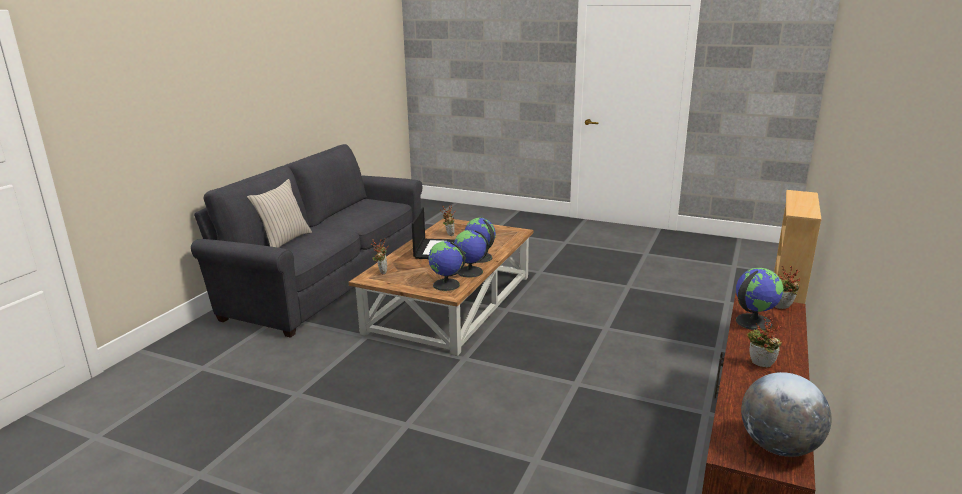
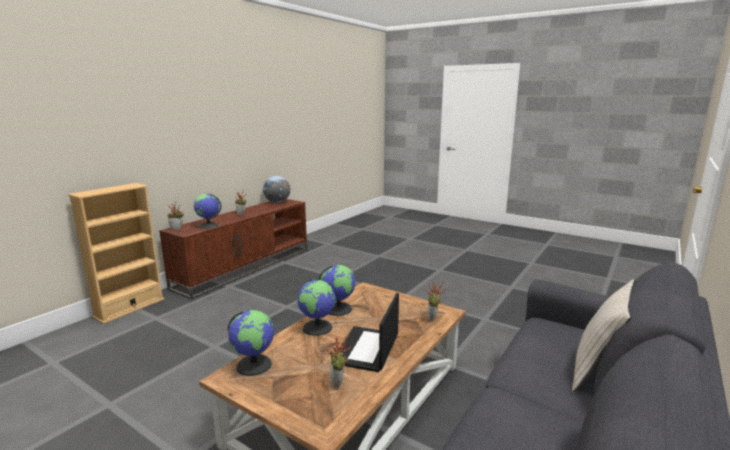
camera: 170 degrees left, 5 degrees down
globe [429,241,465,291] -> globe moved to [228,310,274,376]

